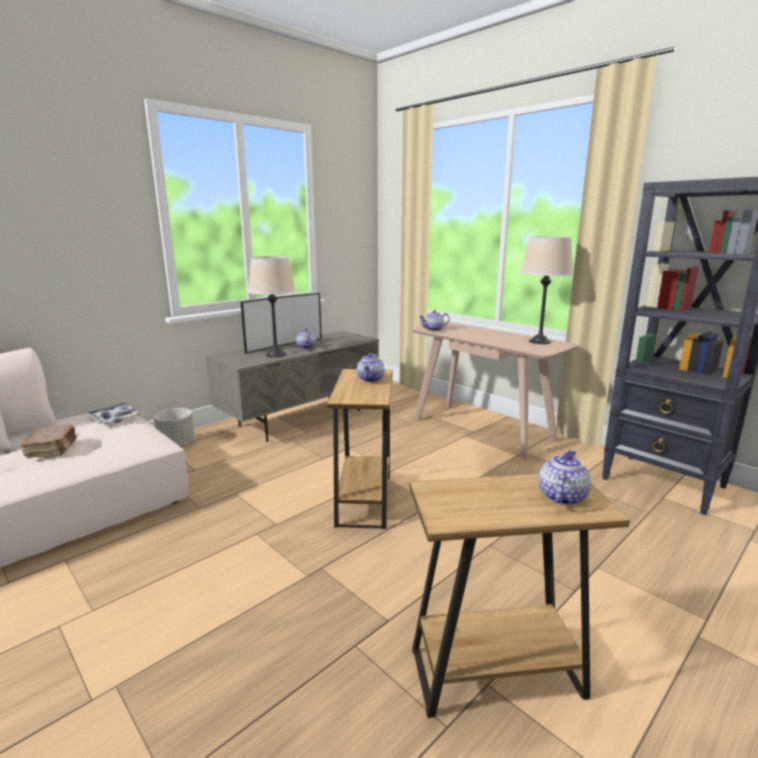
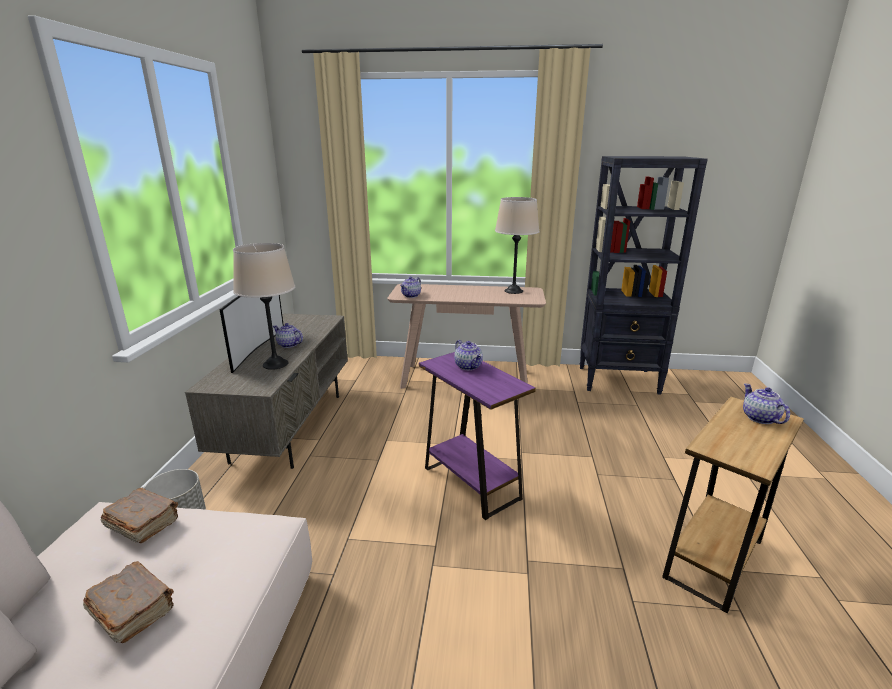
camera: 40 degrees left, 5 degrees up
tray [87,403,143,424] -> brown book [101,488,178,543]
brown side table [327,369,393,529] -> purple side table [419,352,536,520]

